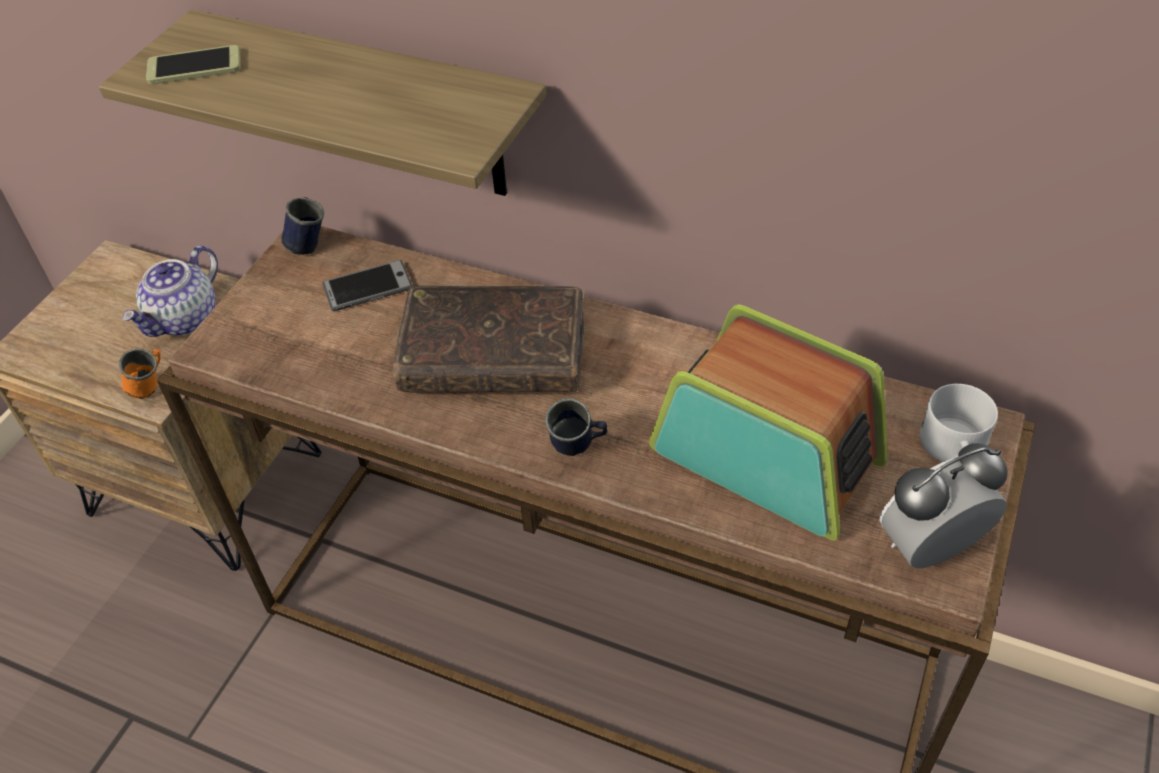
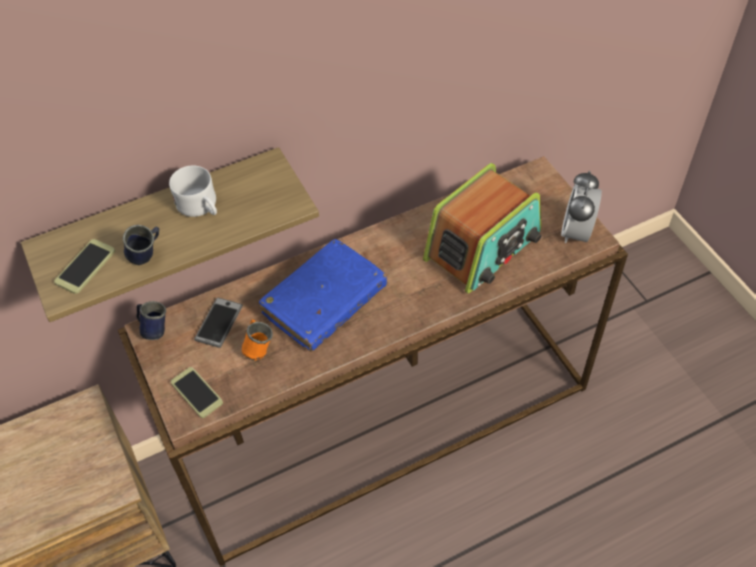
camera: 50 degrees left, 5 degrees up
orange mug [119,348,161,399] -> orange mug moved to [242,320,273,361]
teapot [122,245,218,337] -> none
brown book [393,286,584,393] -> blue book [259,239,387,352]
blue mug [545,398,607,456] -> blue mug moved to [123,225,159,265]
radio [649,305,888,541] -> radio turned 150 degrees clockwise [423,163,542,294]
white mug [920,384,998,462] -> white mug moved to [169,166,217,217]
none -> phone [171,367,223,418]

